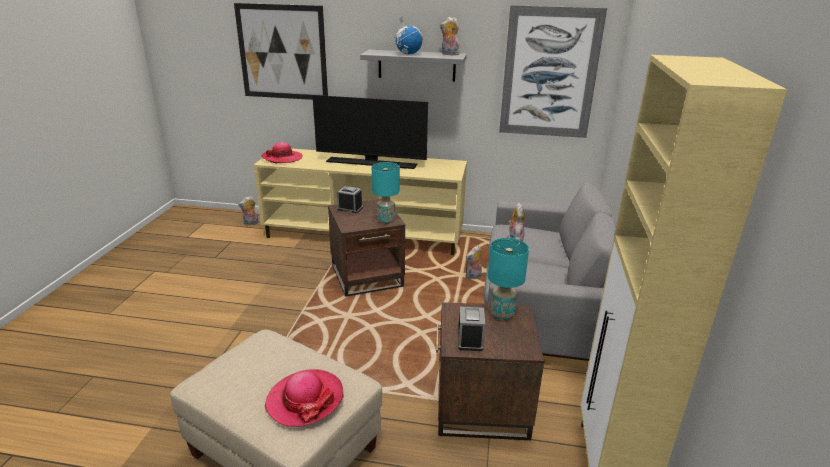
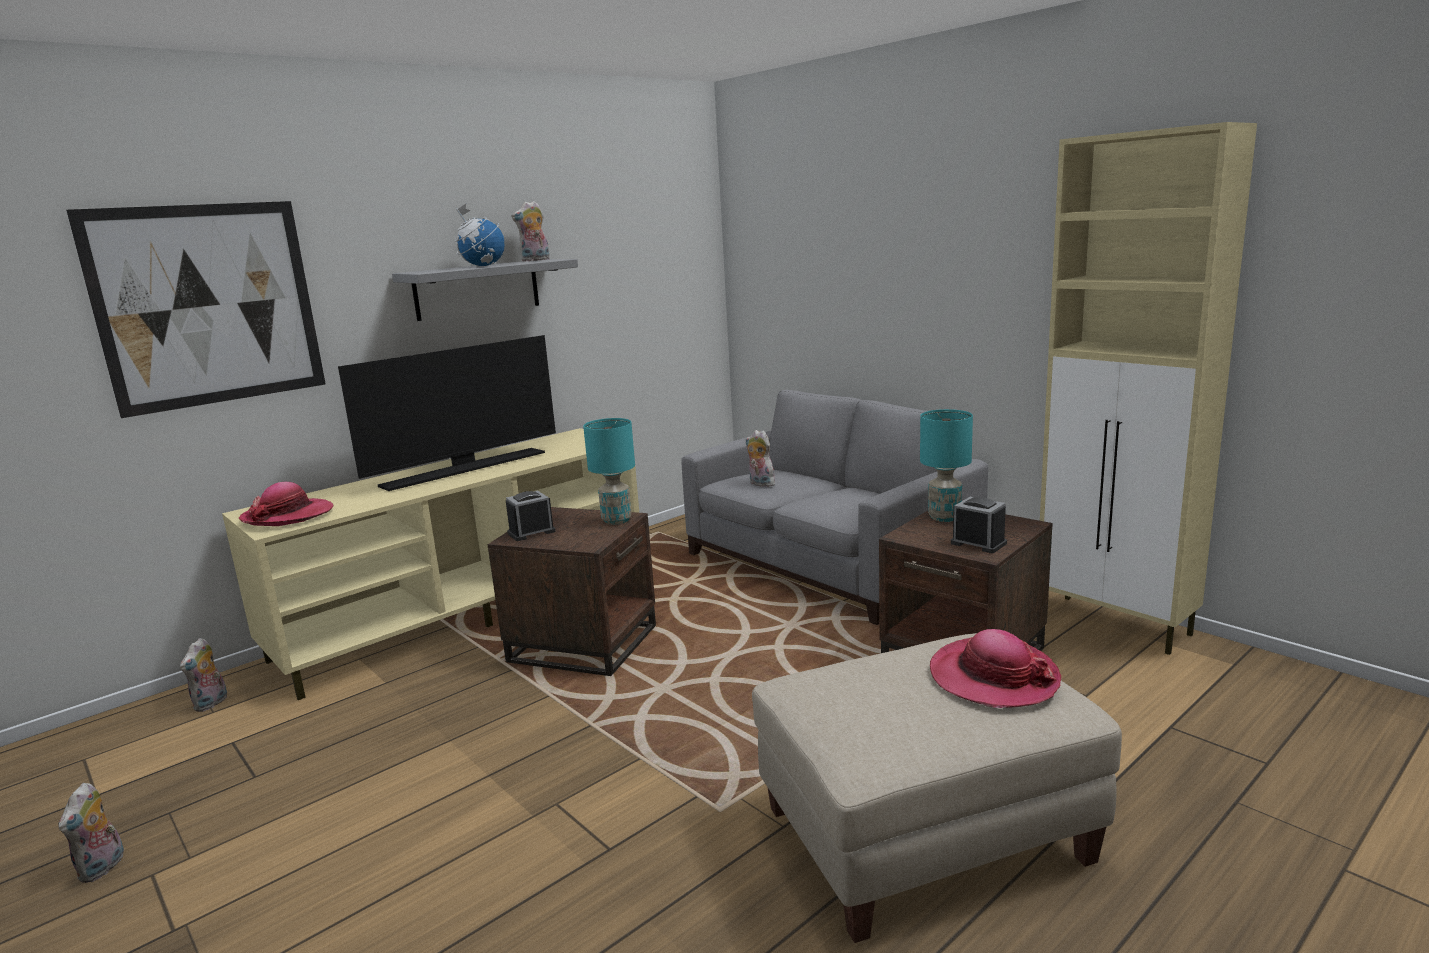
camera: 50 degrees left, 10 degrees down
plush toy [466,245,482,279] -> plush toy moved to [58,783,124,883]
picture [499,5,607,138] -> none

